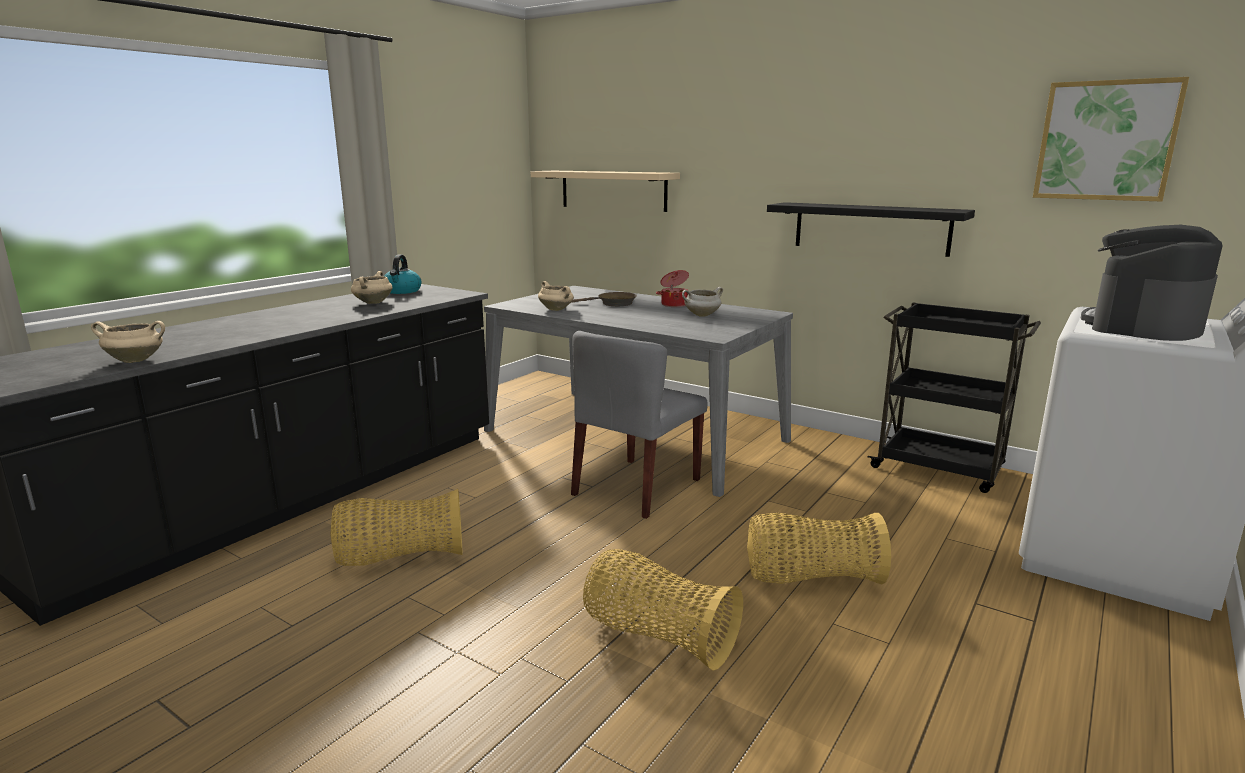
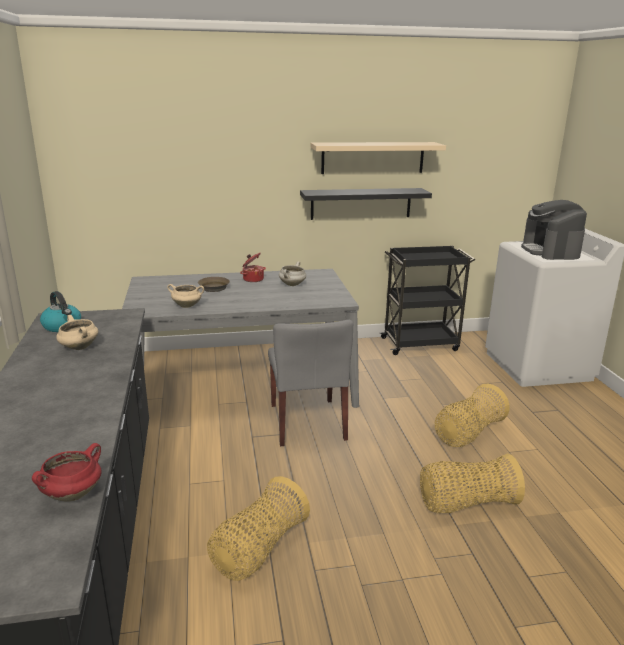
camera: 45 degrees left, 5 degrees up
beige cooking pot [91,321,165,363] -> red cooking pot [32,443,102,502]
beige shelf [531,171,680,212] -> beige shelf moved to [310,142,446,174]
picture [1033,77,1189,202] -> none

